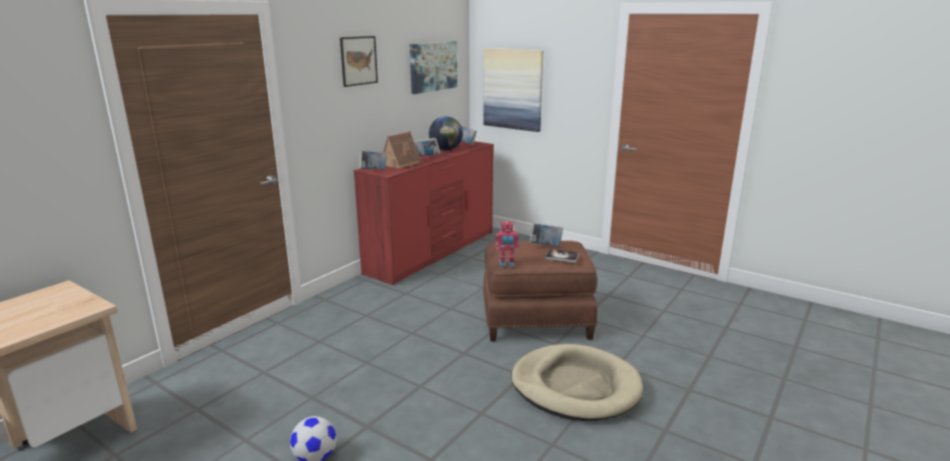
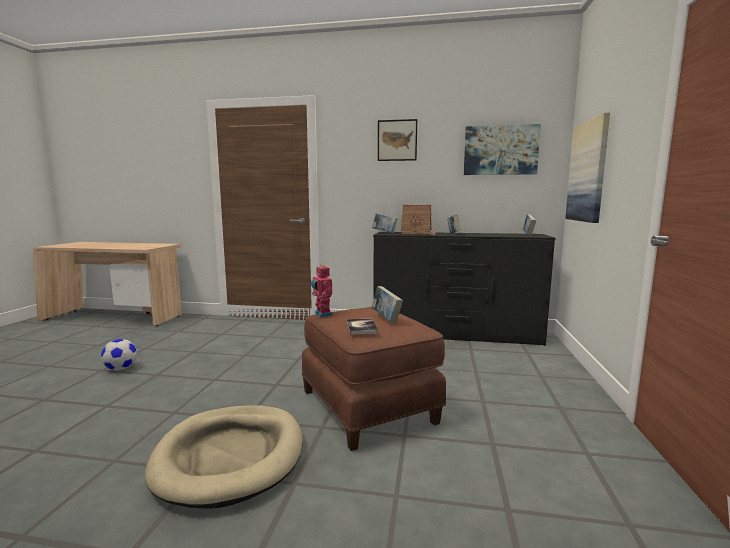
camera: 65 degrees right, 10 degrees down
red dresser [353,141,494,285] -> black dresser [373,232,556,346]
globe [429,116,463,151] -> none

